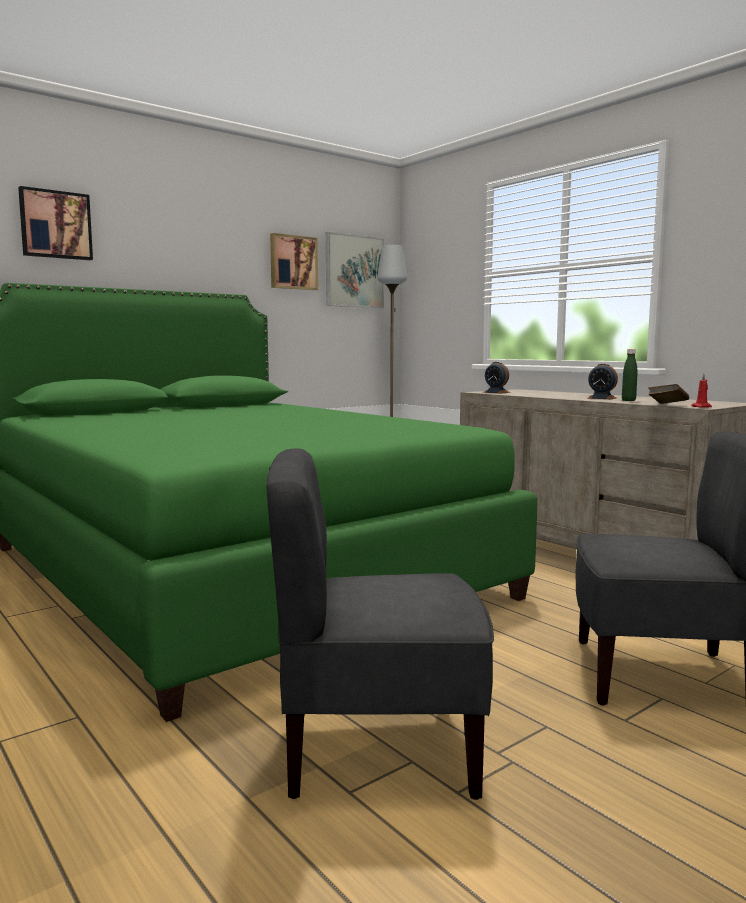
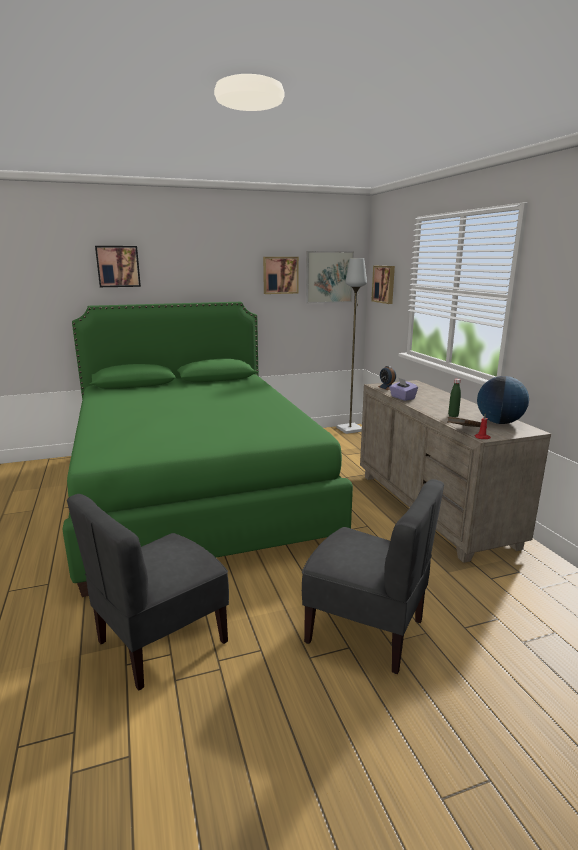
camera: 20 degrees right, 10 degrees up
grey chair [266,448,494,800] -> grey chair turned 60 degrees counterclockwise [67,494,229,691]
alarm clock [588,363,618,399] -> none
none -> picture [371,266,395,304]
none -> purple tissue box [389,378,418,401]
none -> globe [477,376,529,424]

